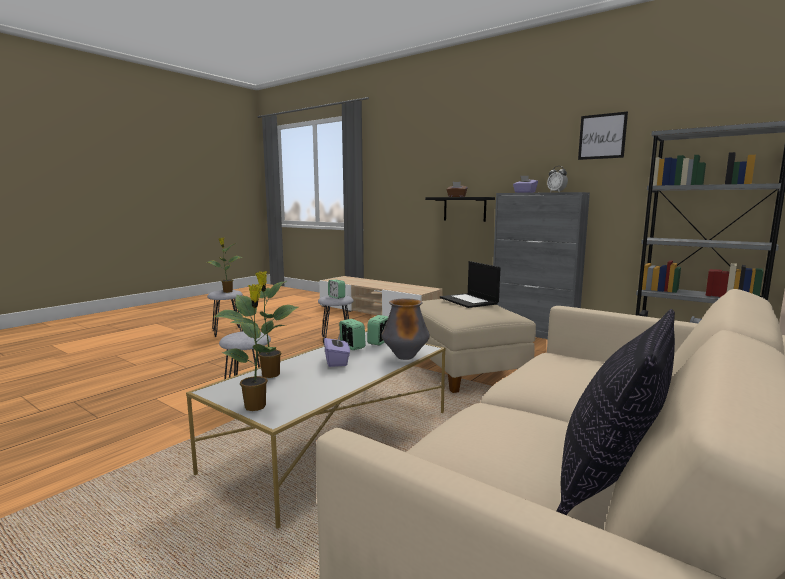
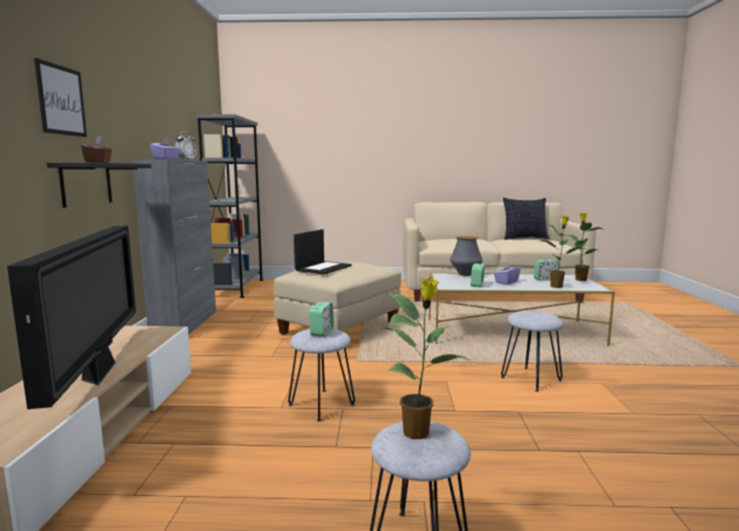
camera: 125 degrees left, 0 degrees up
alarm clock [367,315,389,345] -> alarm clock moved to [534,260,559,281]
picture [578,111,628,160] -> picture moved to [34,58,87,137]
none -> television [7,226,136,409]

